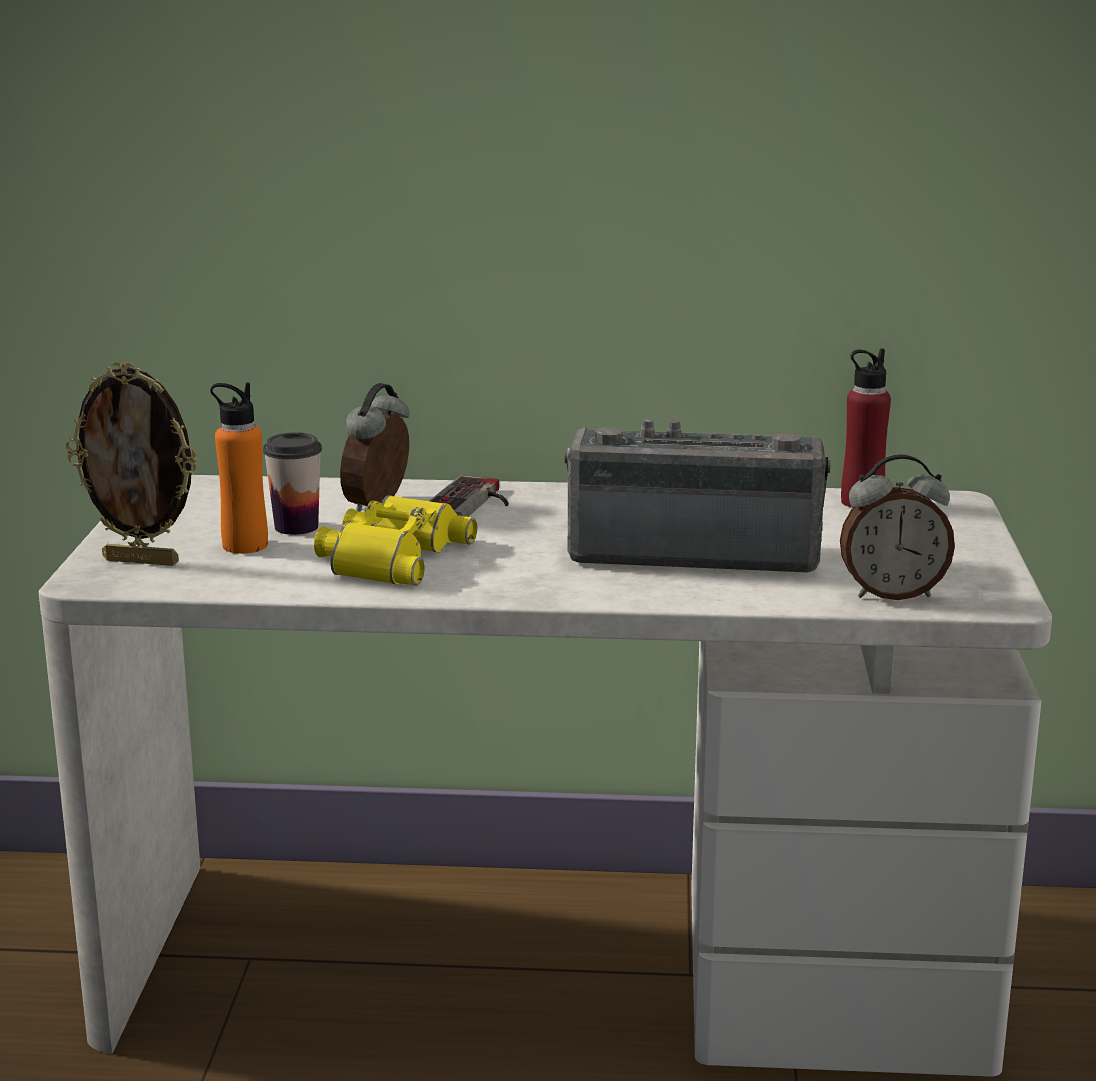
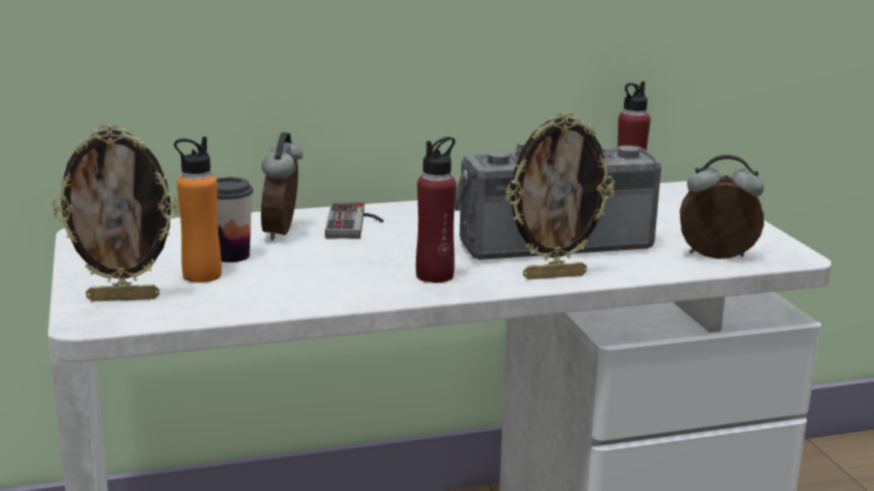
camera: 20 degrees left, 0 degrees up
yellow binoculars [314,495,477,586] -> none
alarm clock [840,454,955,600] -> alarm clock turned 150 degrees counterclockwise [680,155,764,259]
none -> red bottle [416,137,456,283]
none -> picture frame [506,112,615,280]

